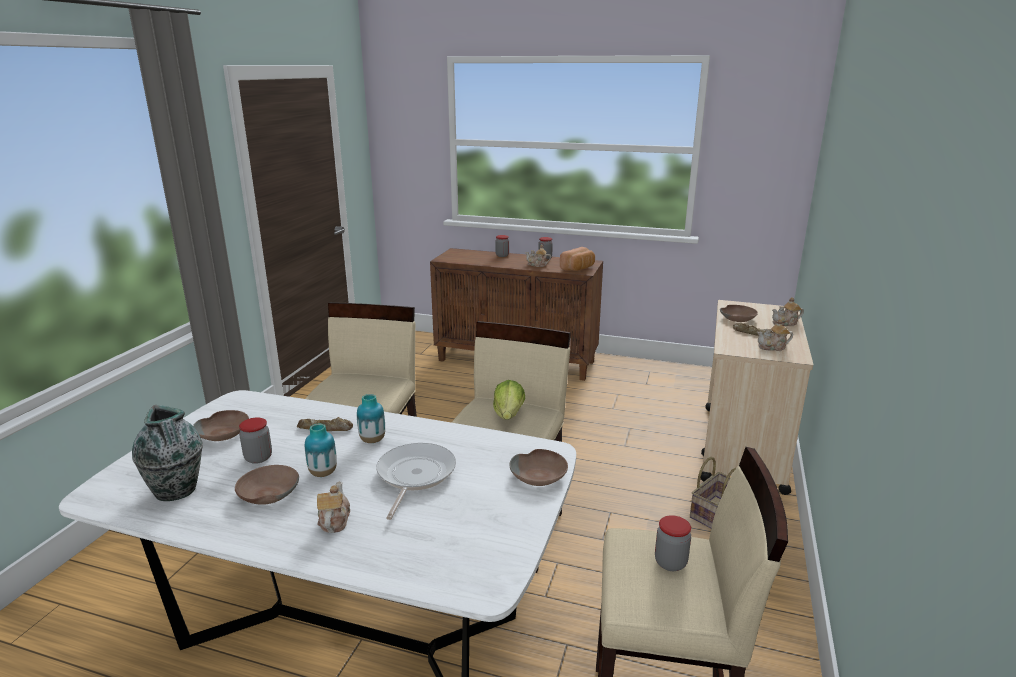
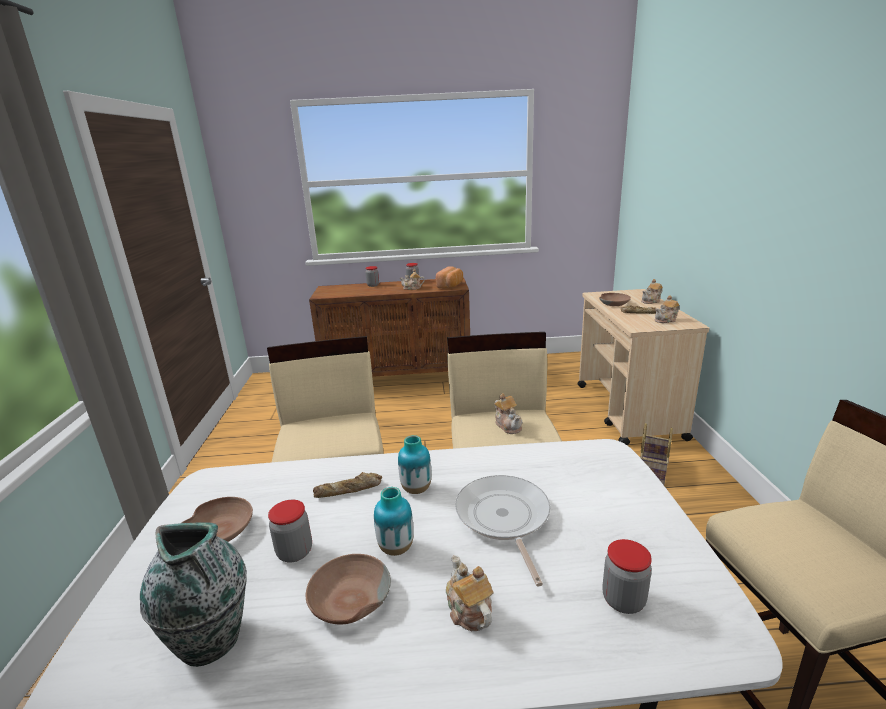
camera: 20 degrees left, 0 degrees up
lettuce [493,380,525,420] -> teapot [494,393,523,434]
brown bowl [509,449,568,486] -> none
jar [655,515,691,571] -> jar moved to [602,539,652,614]

